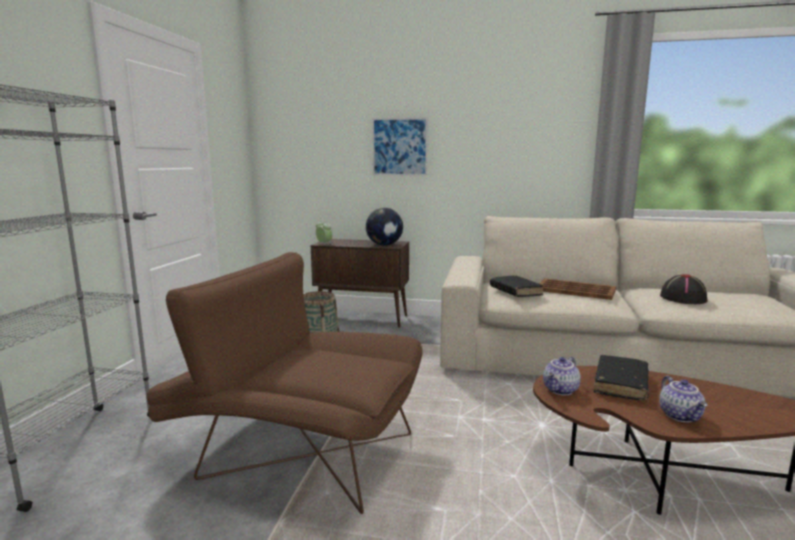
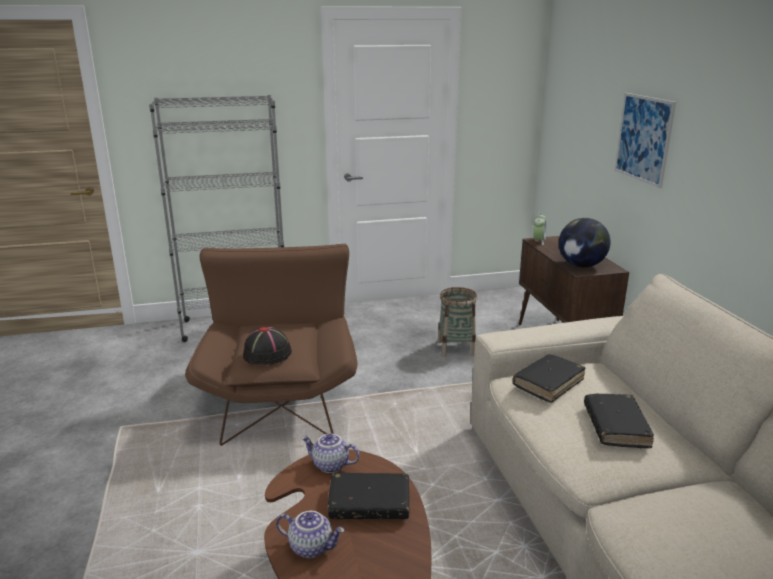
camera: 65 degrees right, 10 degrees up
brown tray [539,278,616,300] -> black book [584,394,654,448]
teapot [659,376,707,422] -> teapot turned 135 degrees counterclockwise [276,511,345,558]
black hat [660,274,708,304] -> black hat moved to [243,326,292,365]

